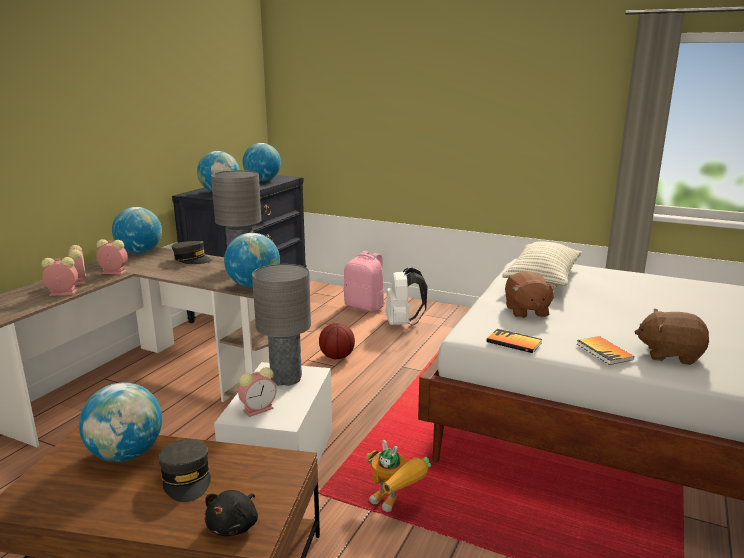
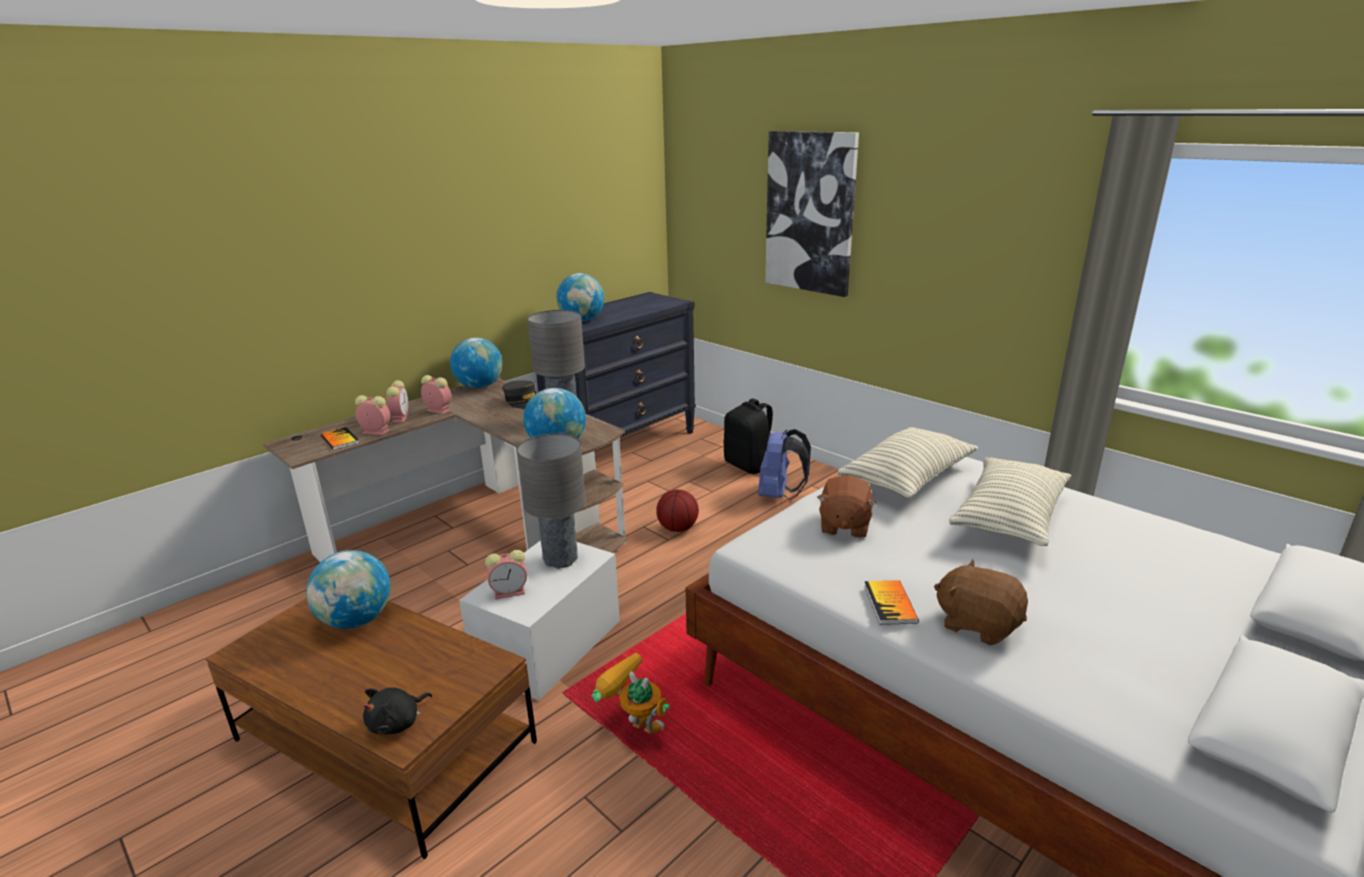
camera: 20 degrees right, 5 degrees up
grey cap [158,439,211,502] -> none
globe [243,143,281,181] -> none
pink backpack [343,251,385,312] -> black backpack [723,398,773,474]
toy robot [366,440,431,512] -> toy robot turned 150 degrees clockwise [592,653,670,734]
white backpack [386,268,428,326] -> blue backpack [758,429,811,500]
book [486,329,542,353] -> book moved to [321,427,359,450]
none -> picture [765,131,859,297]
none -> pillow [949,458,1071,546]

